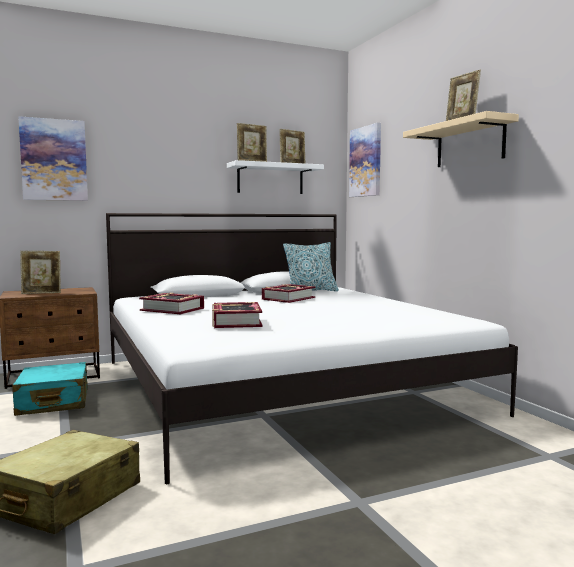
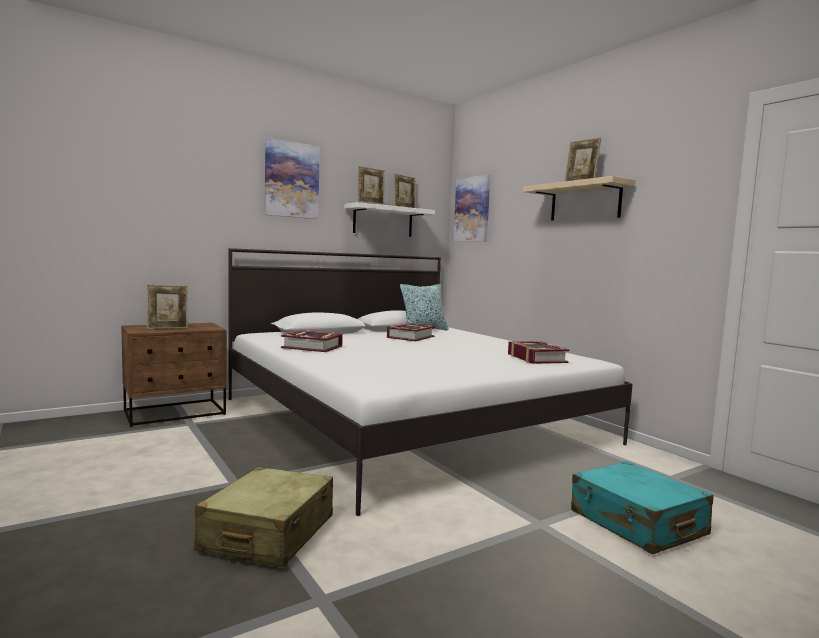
camera: 10 degrees left, 0 degrees up
turquoise suitcase [12,362,88,416] -> turquoise suitcase moved to [571,461,713,554]
picture [18,116,88,201] -> picture moved to [265,138,320,219]
book [212,302,262,328] -> book moved to [508,341,569,364]

